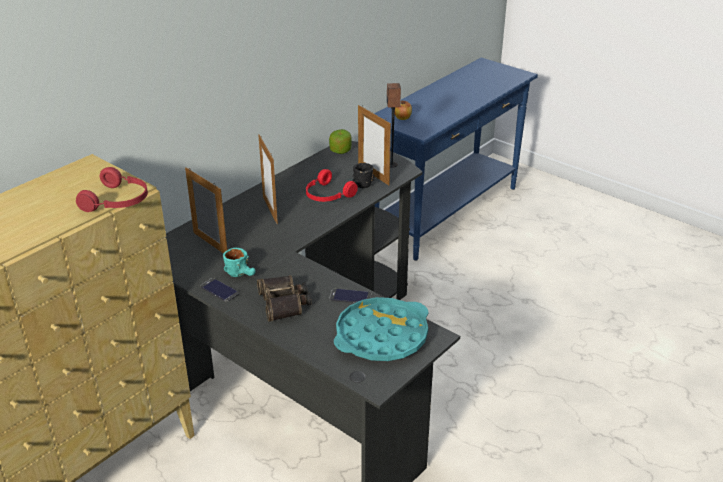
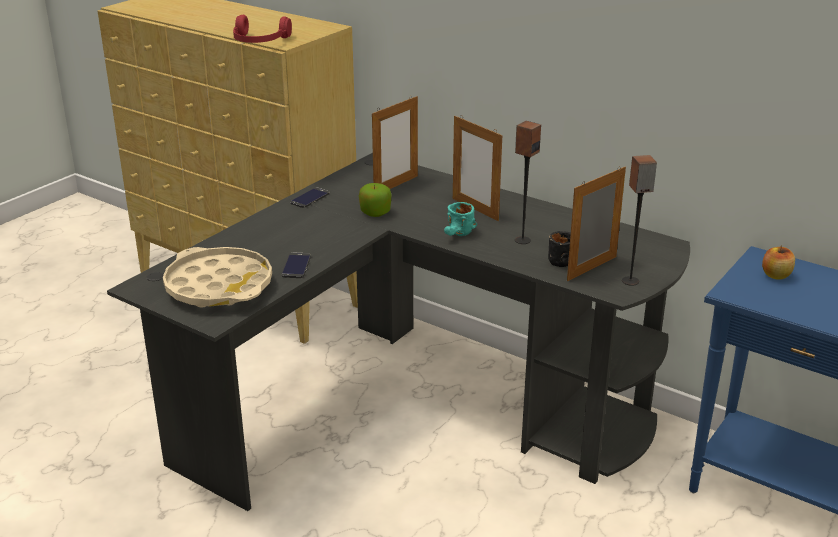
camera: 85 degrees right, 5 degrees down
turquoise mug [223,248,256,277] -> turquoise mug moved to [444,202,477,236]
binoculars [257,275,312,322] -> none
picture frame [258,134,278,224] -> picture frame turned 105 degrees counterclockwise [453,115,502,221]
red headphones [306,169,358,202] -> speaker [515,121,541,244]
apple [329,129,352,154] -> apple moved to [359,183,391,217]
turquoise tray [334,297,429,361] -> beige tray [163,247,272,308]

